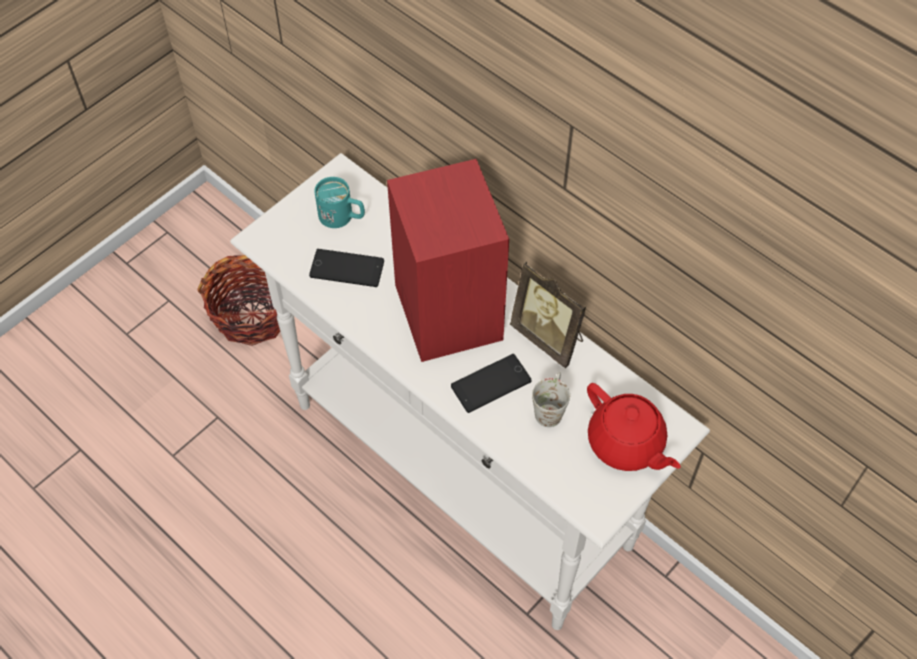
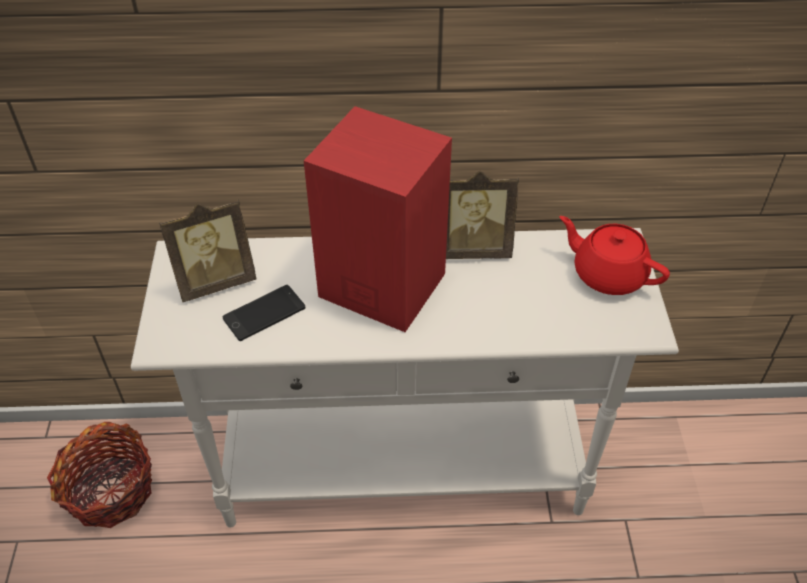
camera: 45 degrees left, 10 degrees down
turquoise mug [314,177,365,228] -> picture frame [159,200,256,302]
phone [451,354,532,413] -> none
white mug [532,372,570,427] -> none
red teapot [587,383,681,471] -> red teapot turned 150 degrees counterclockwise [560,216,670,295]

